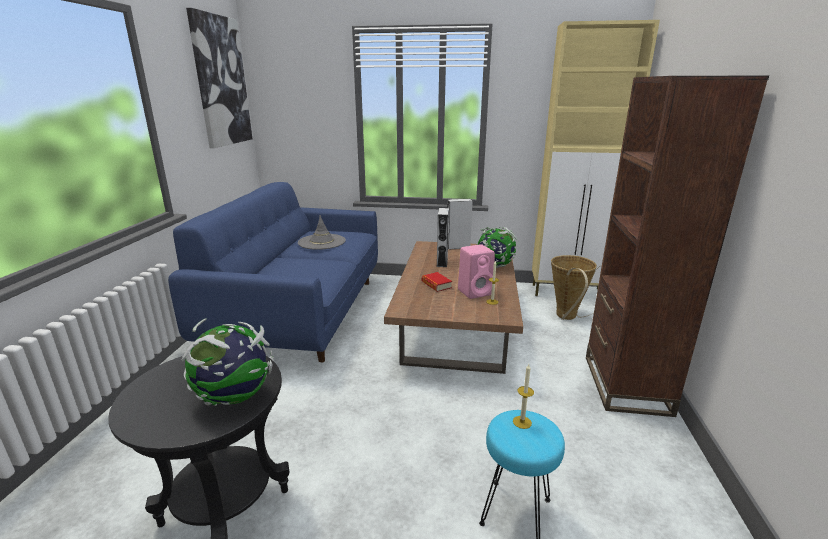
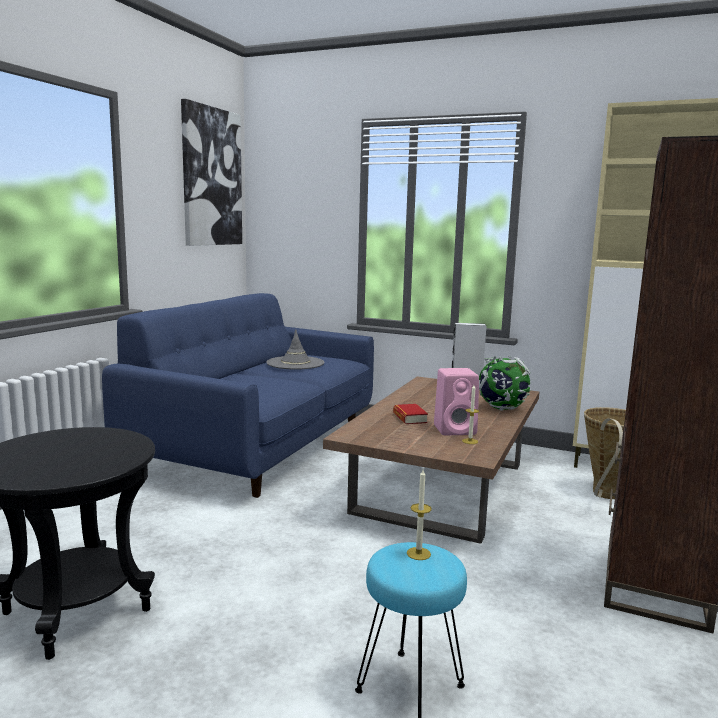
camera: 15 degrees right, 10 degrees down
globe [181,318,274,406] -> none
grey speaker [436,208,449,267] -> none

